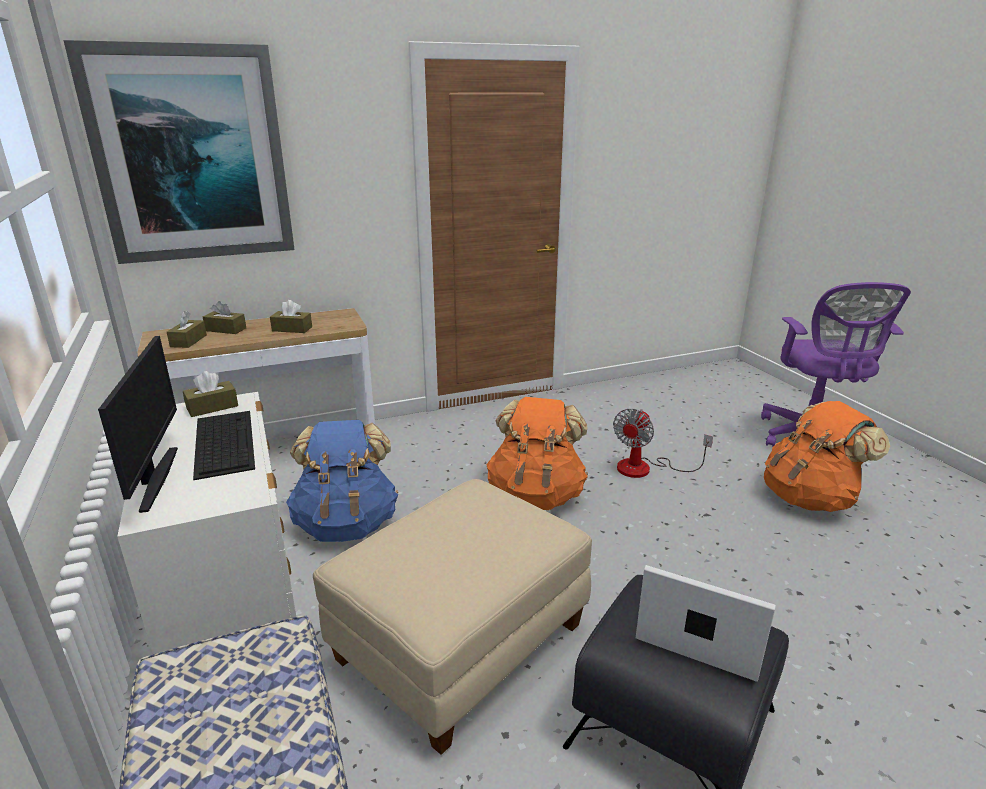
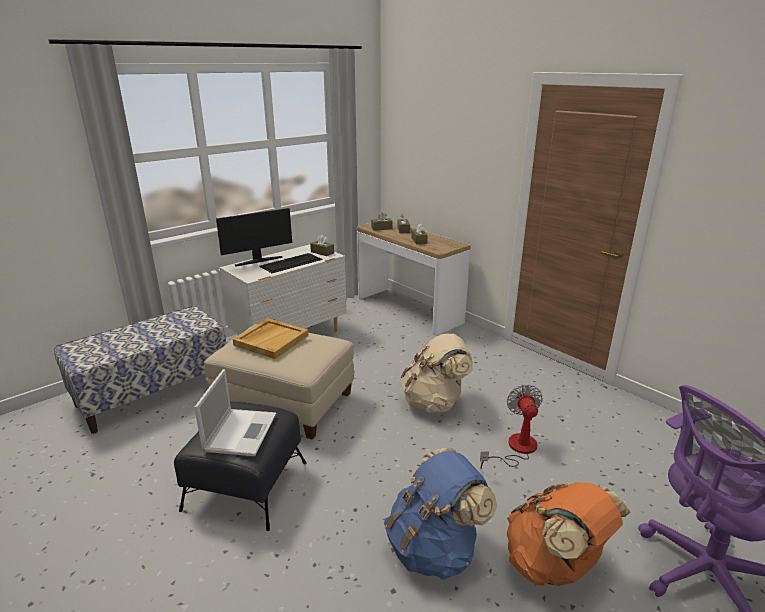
camera: 70 degrees right, 0 degrees up
picture [63,40,295,264] -> none
blue backpack [286,420,398,542] -> blue backpack moved to [384,448,497,580]
orange backpack [486,397,588,510] -> beige backpack [401,333,473,413]
fan [613,409,713,478] -> fan turned 75 degrees clockwise [480,385,543,468]
none -> beige tray [233,319,308,359]

